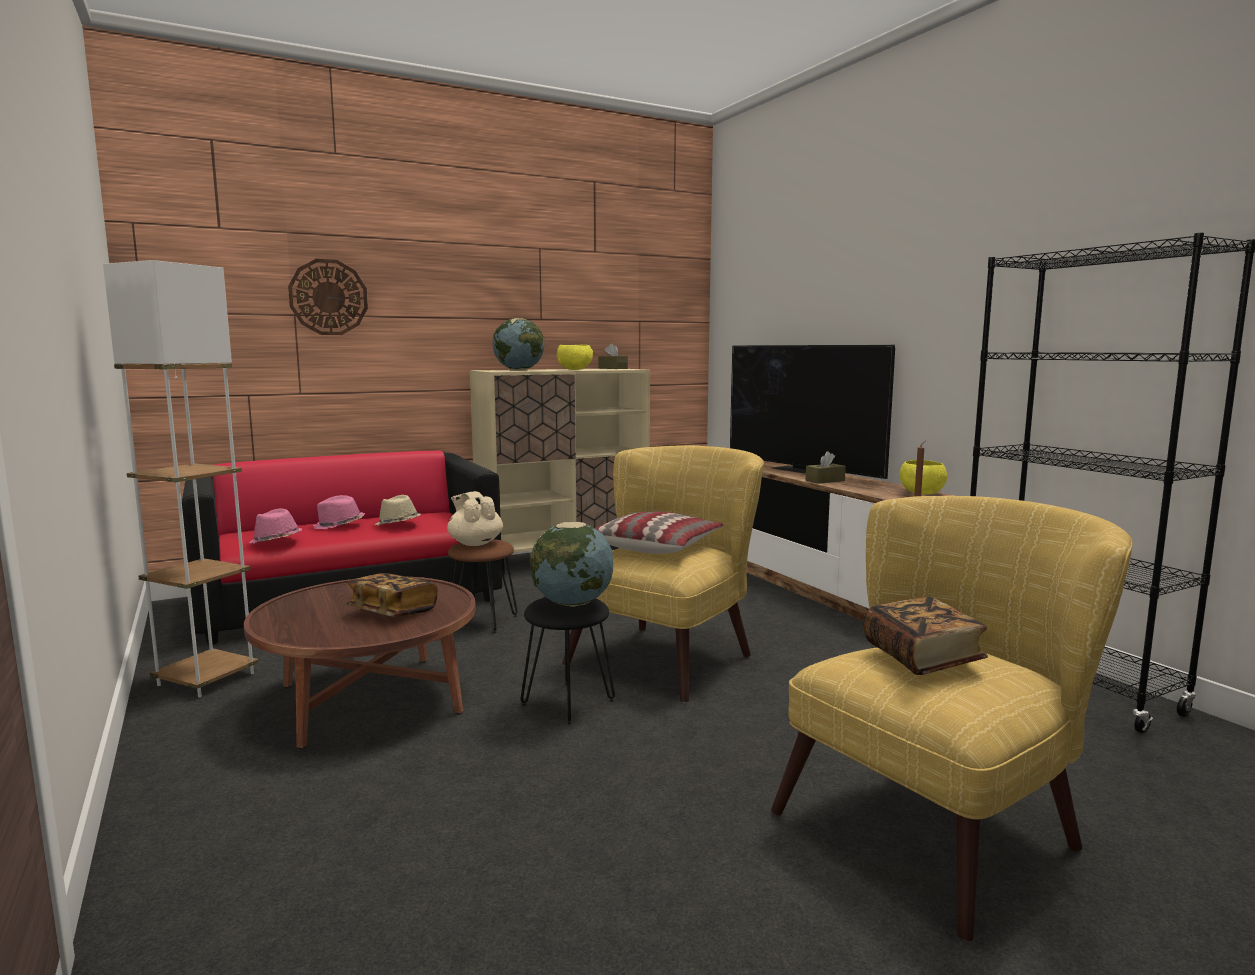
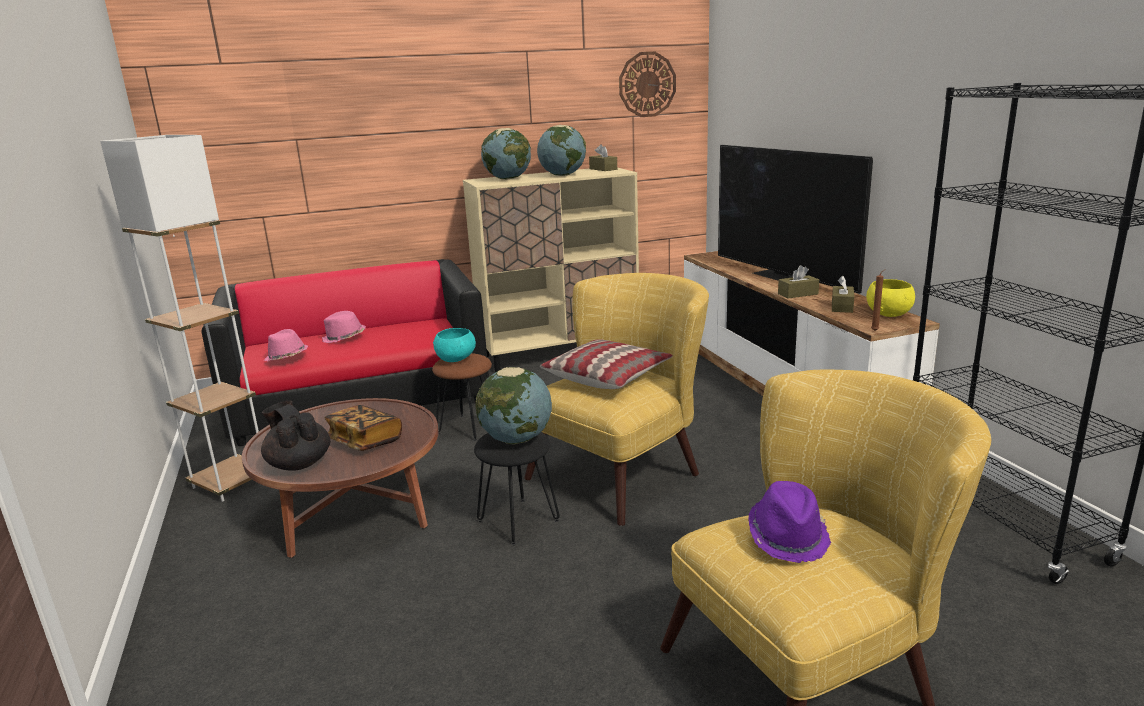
camera: 10 degrees right, 10 degrees up
wall clock [288,259,368,335] -> wall clock moved to [619,52,676,117]
beige hat [374,495,421,525] -> none
beige teapot [447,491,503,546] -> turquoise bowl [433,328,476,362]
yellow bowl [557,345,593,370] -> globe [537,125,586,176]
book [864,597,988,675] -> purple hat [748,481,832,563]
none -> black teapot [261,400,330,471]
none -> brown tissue box [832,276,854,313]

